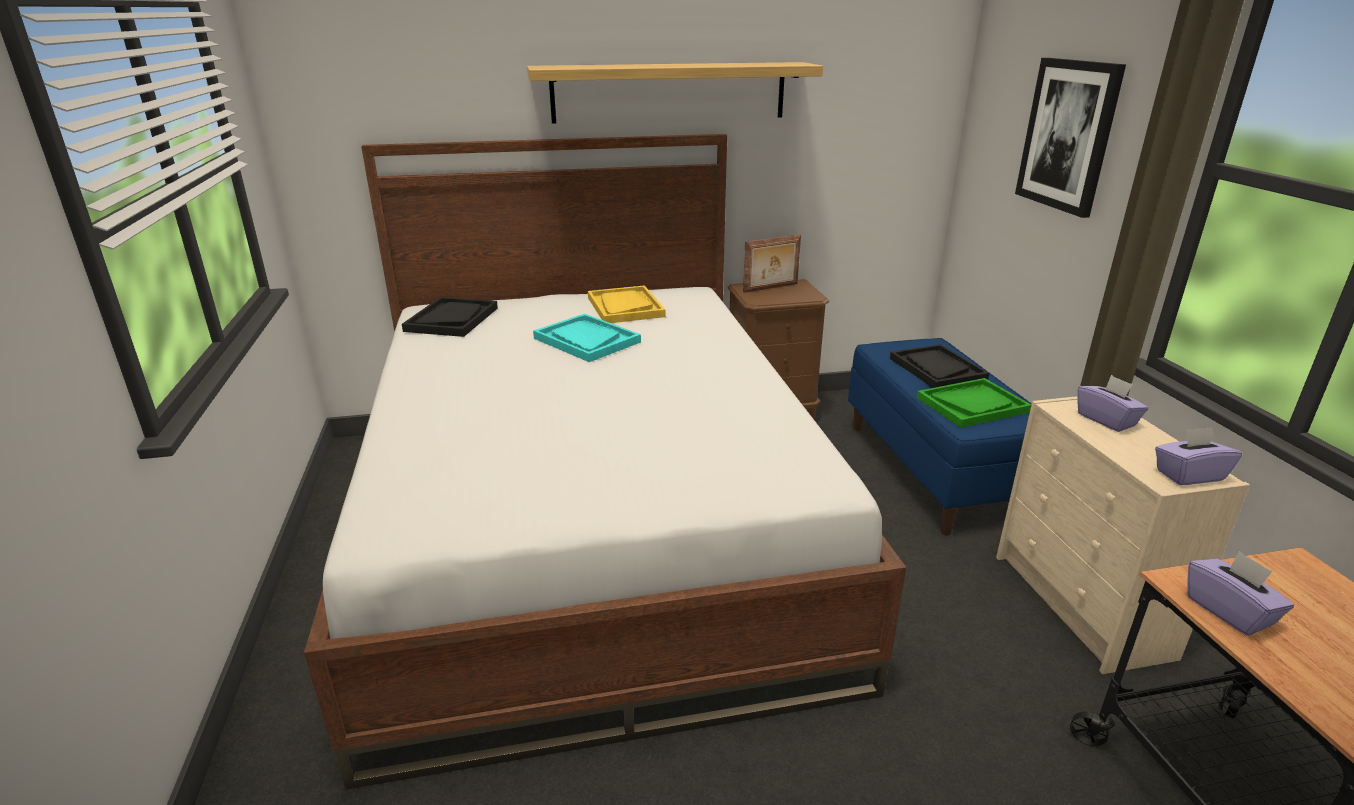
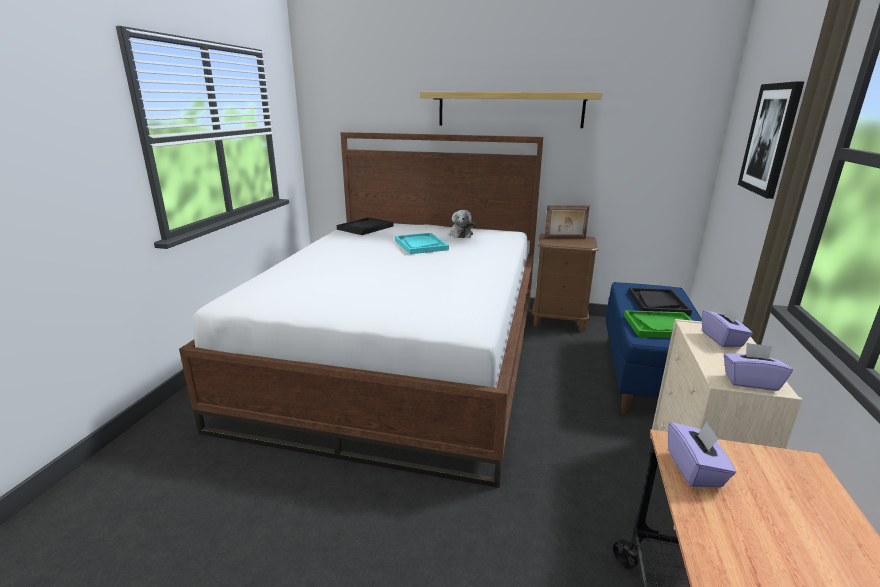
camera: 25 degrees right, 5 degrees down
yellow tray [588,285,666,323] -> plush toy [449,210,476,238]

